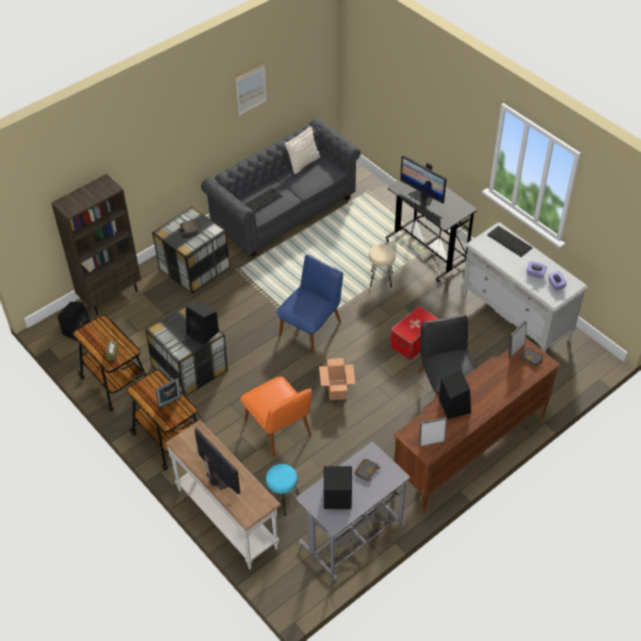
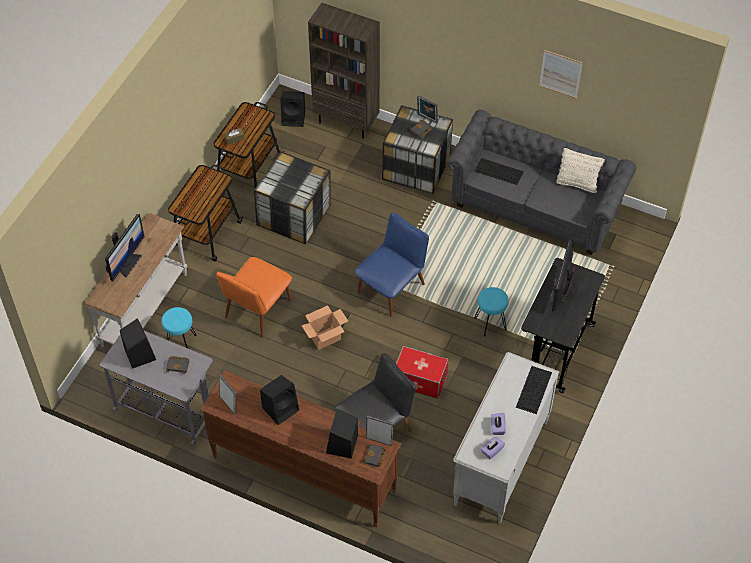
camera: 65 degrees right, 5 degrees up
picture frame [155,378,181,408] -> picture frame moved to [417,95,438,124]
black speaker [186,301,219,345] -> black speaker moved to [326,409,358,459]
blue chair [276,255,343,353] -> blue chair turned 60 degrees counterclockwise [355,213,429,317]
beige stool [369,244,396,288] -> turquoise stool [474,287,509,337]

